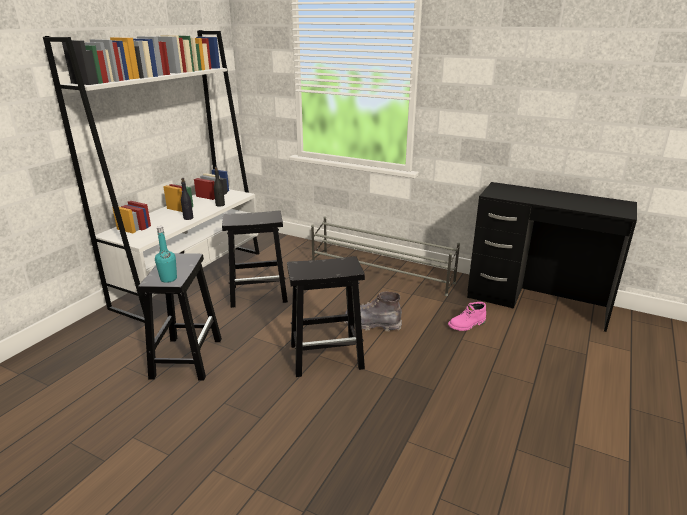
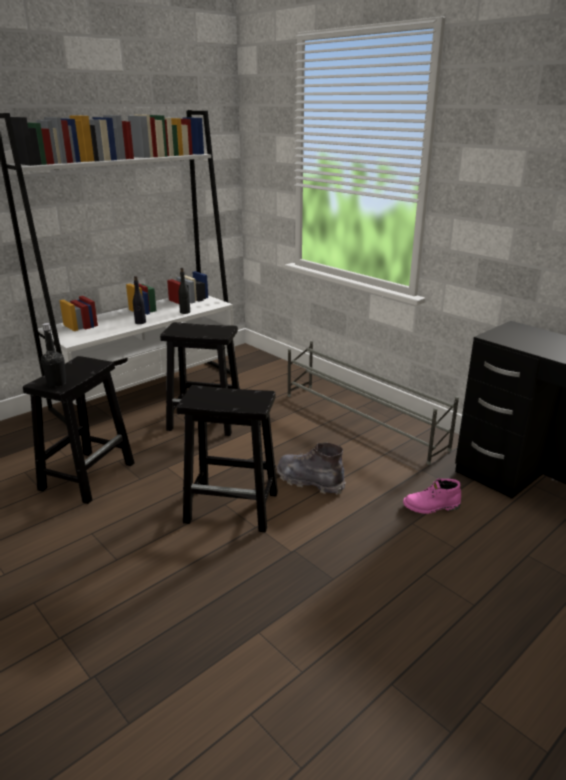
camera: 20 degrees right, 0 degrees up
turquoise bottle [155,226,177,283] -> black bottle [41,323,66,387]

